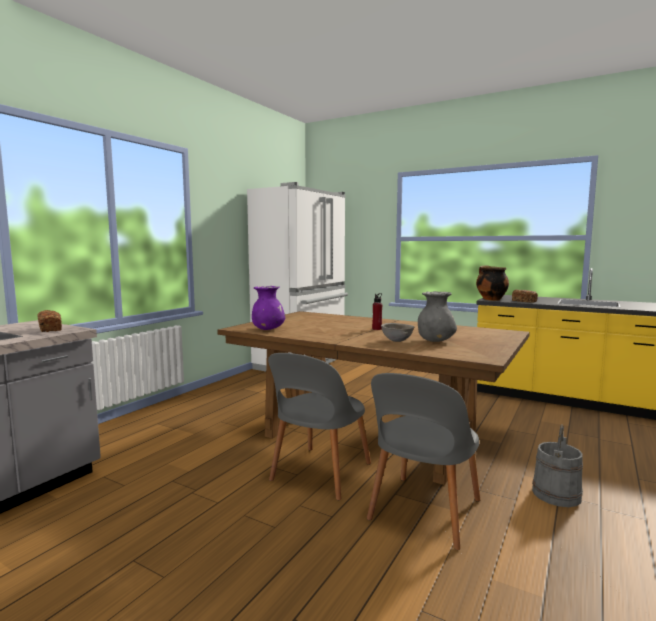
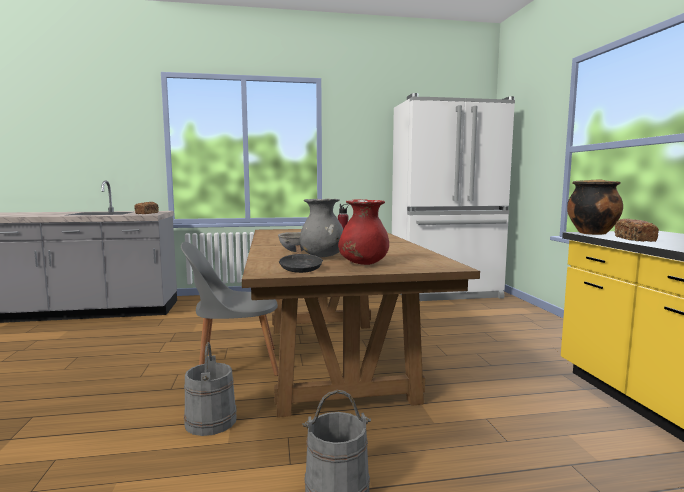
camera: 50 degrees right, 0 degrees up
purple vase [252,286,285,330] -> none
grey chair [367,373,480,550] -> grey bucket [184,342,237,436]
none -> black frying pan [279,245,323,273]
none -> red vase [338,199,389,265]

